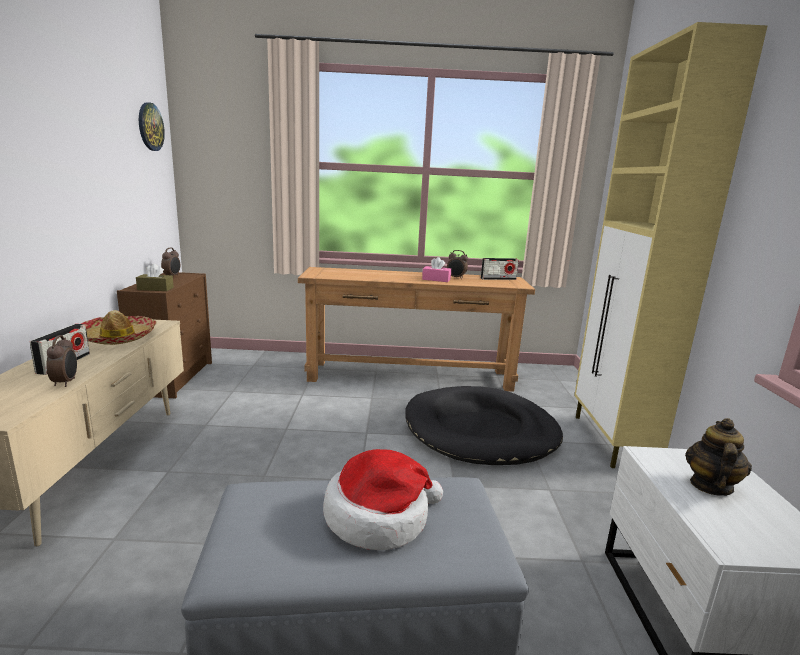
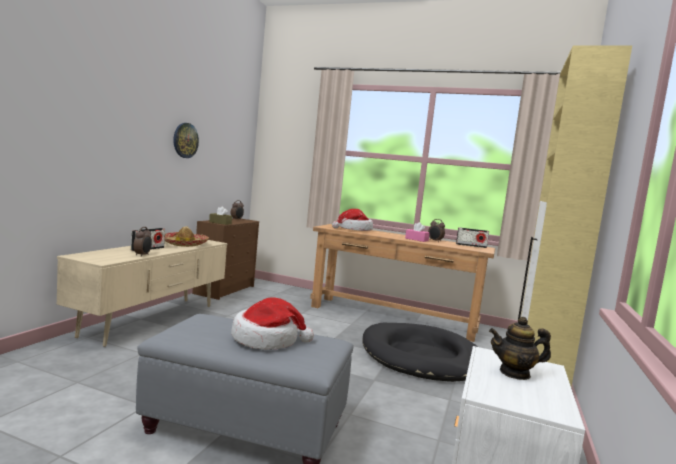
camera: 20 degrees right, 10 degrees down
wall clock [139,102,165,151] -> wall clock moved to [173,123,199,158]
teapot [685,418,752,496] -> teapot turned 135 degrees counterclockwise [489,317,551,380]
none -> hat [332,209,373,231]

